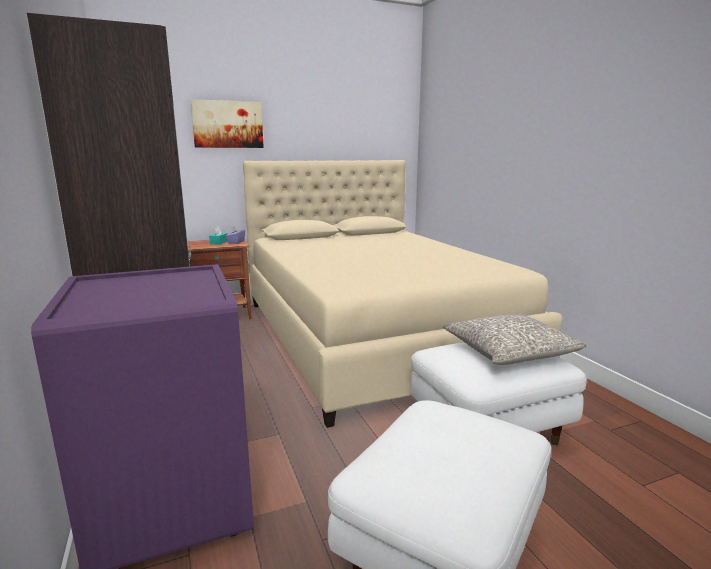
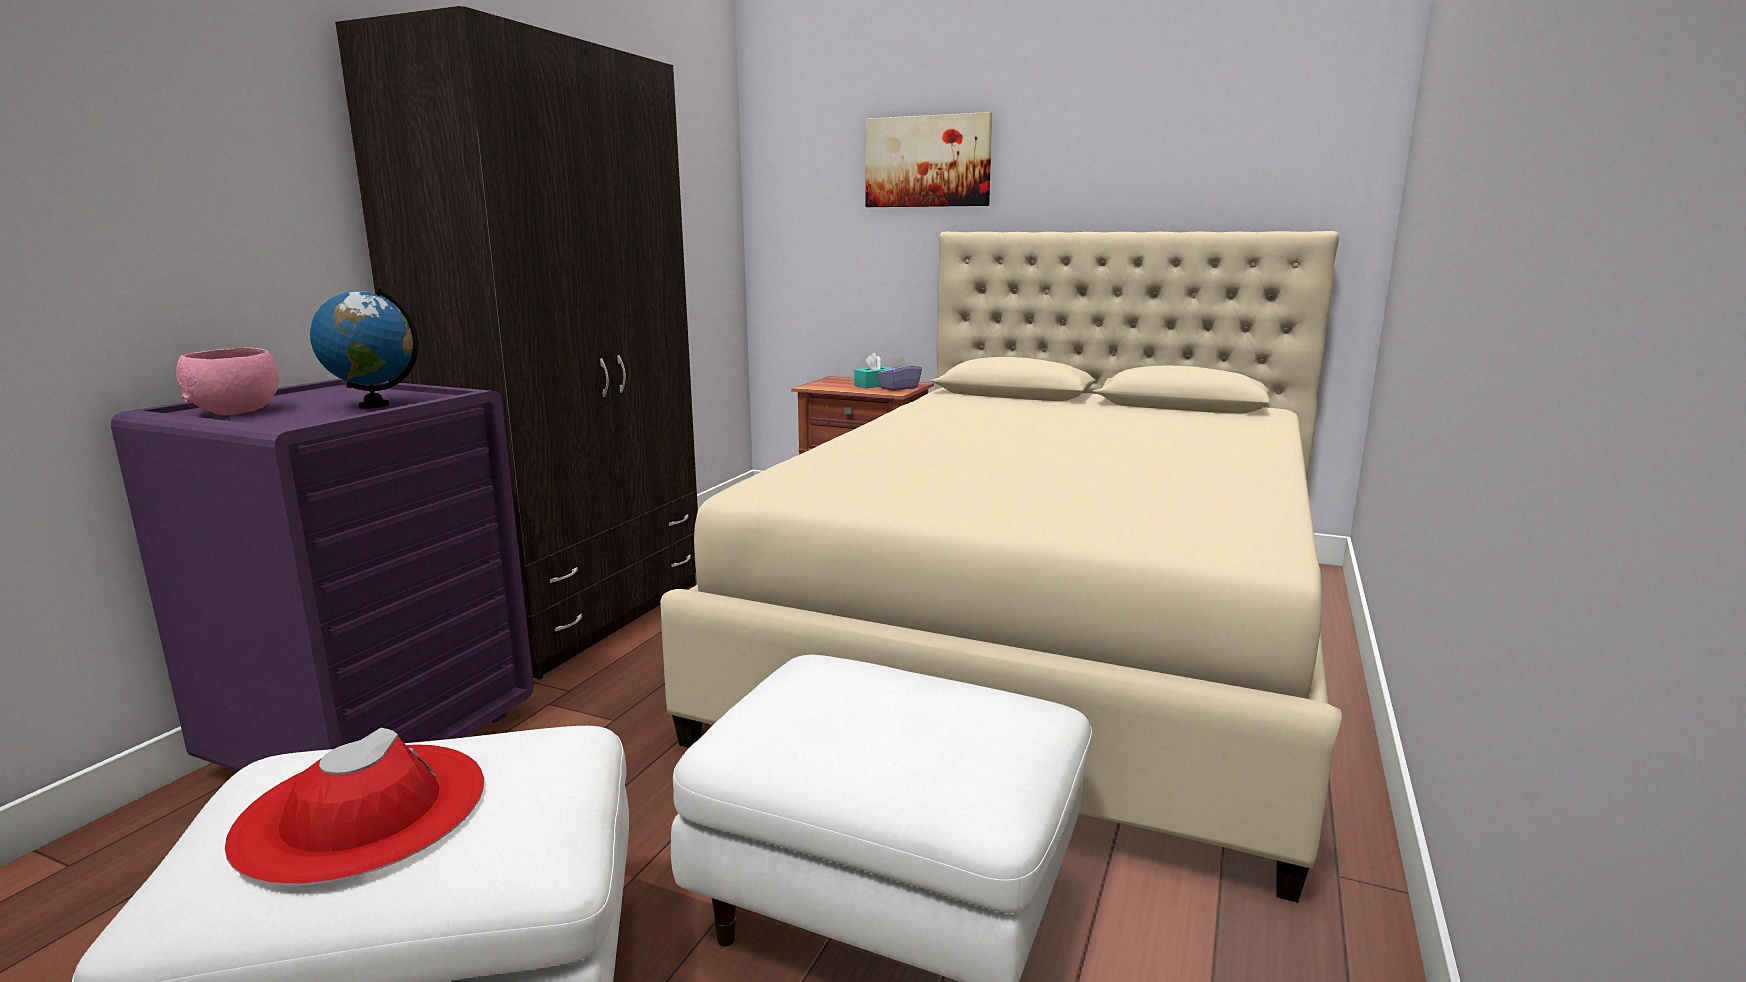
camera: 45 degrees right, 0 degrees up
grey pillow [443,314,587,365] -> none
none -> pink bowl [176,347,280,416]
none -> red hat [225,728,484,885]
none -> globe [310,287,418,409]

